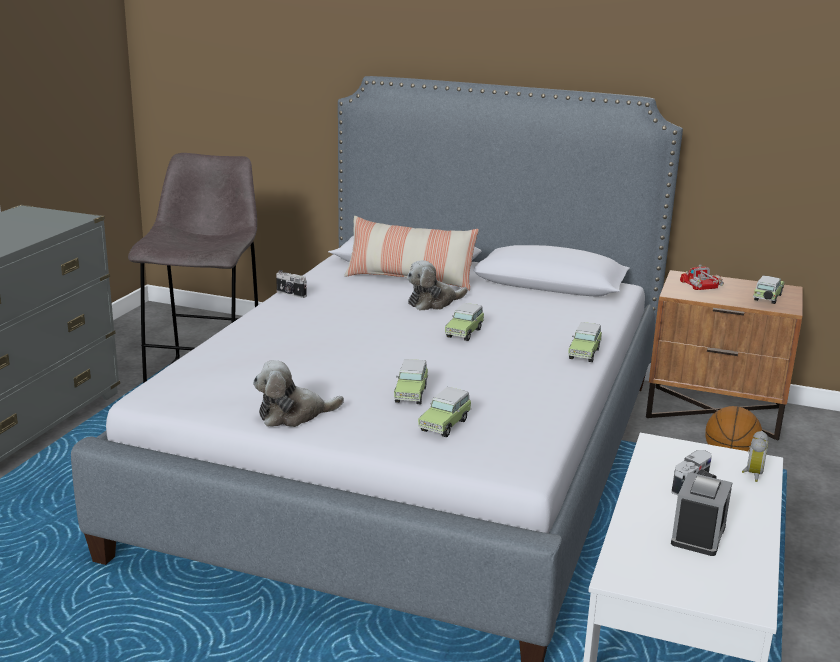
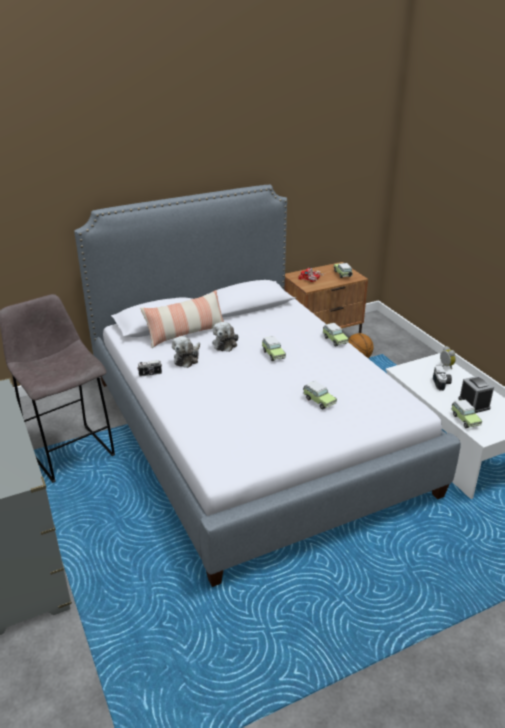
camera: 45 degrees left, 10 degrees up
plush toy [253,360,344,427] -> plush toy moved to [172,336,200,368]
toy car [418,387,472,437] -> toy car moved to [451,400,482,428]

